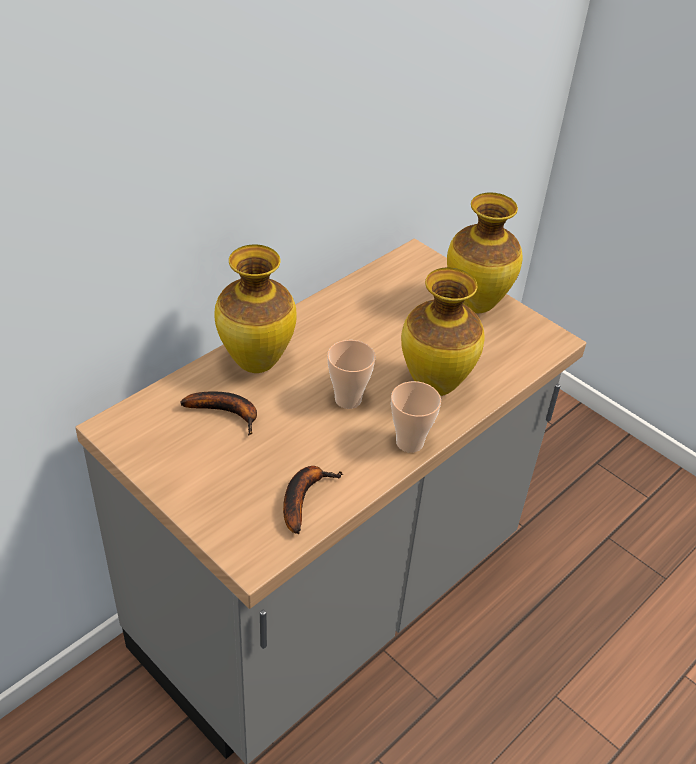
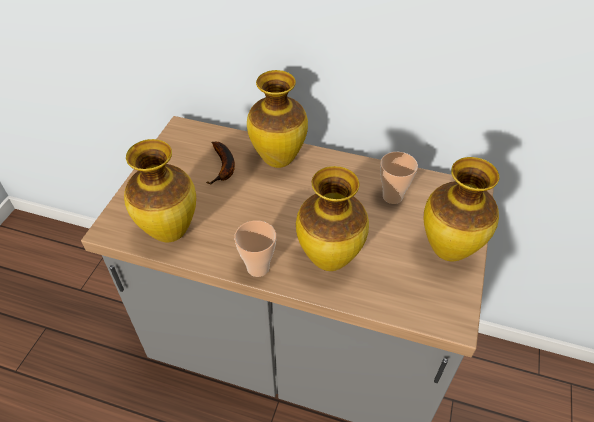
camera: 65 degrees right, 5 degrees up
banana [283,466,343,534] -> vase [124,139,196,242]
cup [327,340,376,409] -> cup moved to [380,152,418,204]

